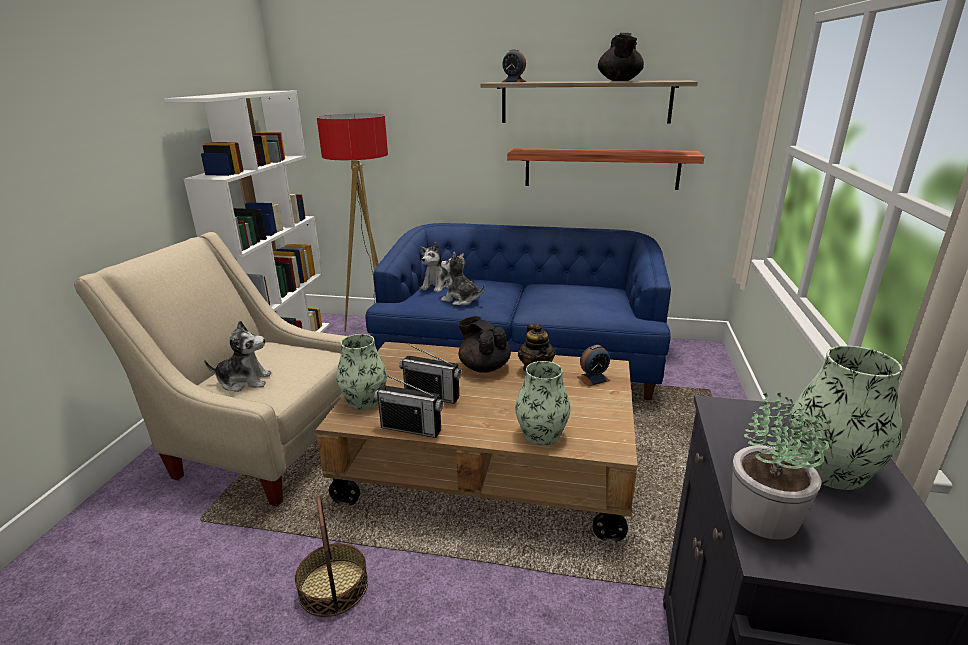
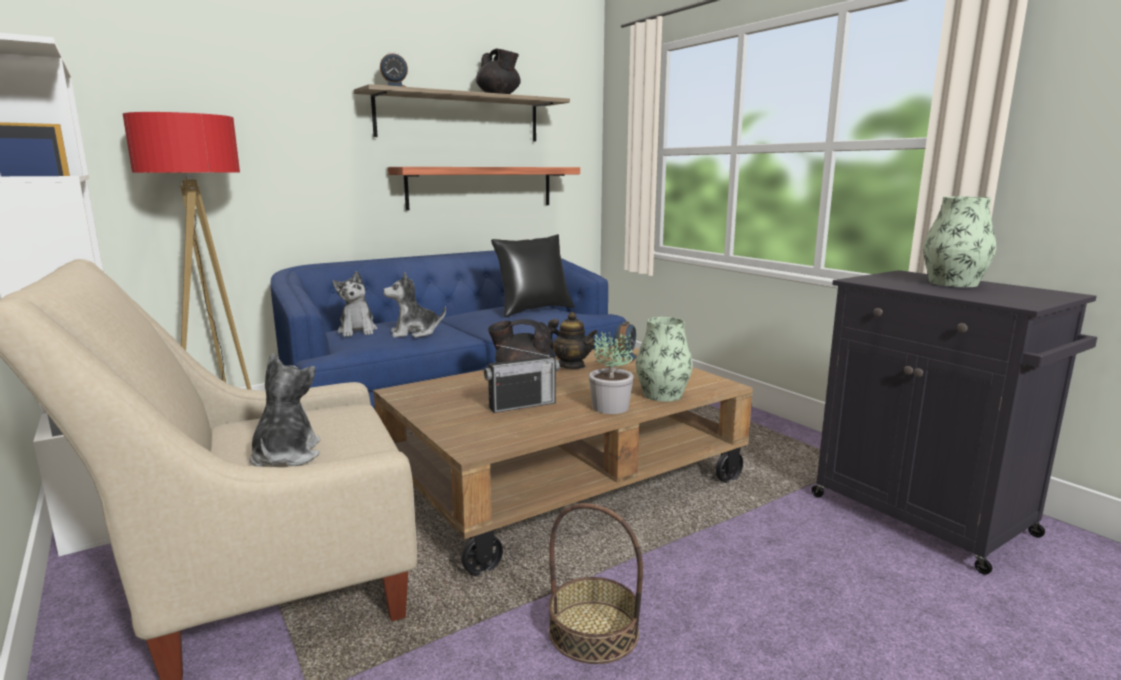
camera: 45 degrees left, 10 degrees down
plush toy [204,321,271,392] -> plush toy turned 45 degrees counterclockwise [249,353,320,467]
vase [336,334,387,410] -> none
radio [374,374,443,438] -> none
potted plant [731,392,832,540] -> potted plant moved to [589,332,634,414]
none -> black pillow [491,234,575,317]

